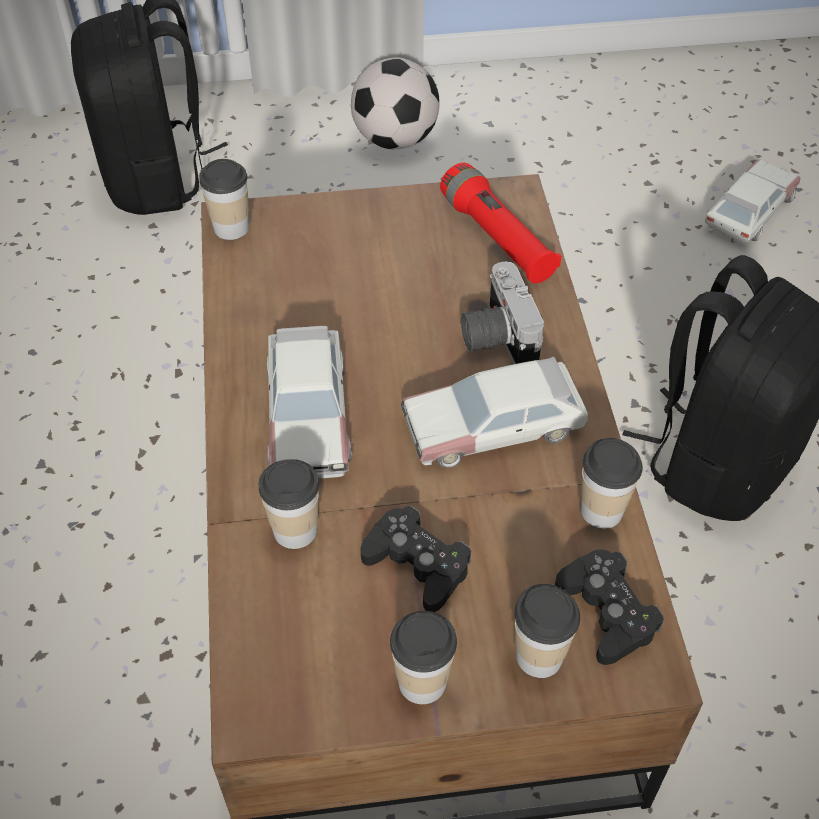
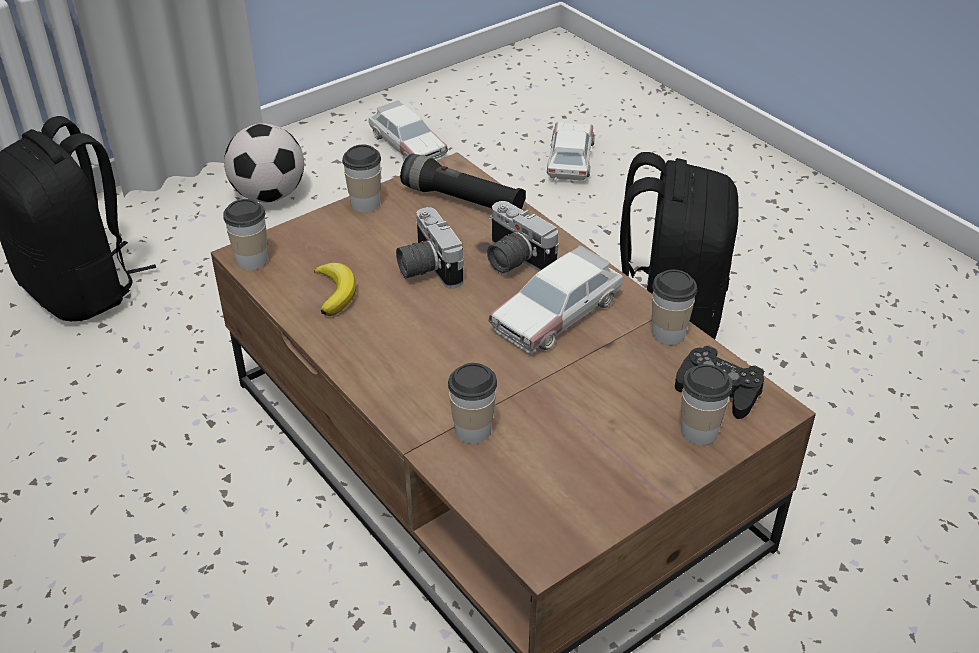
camera: 30 degrees left, 10 degrees down
toy car [267,326,352,479] -> toy car moved to [369,101,448,161]
black game controller [360,506,471,612] -> none
cup [390,611,457,704] -> cup moved to [342,145,381,212]
red flashlight [440,163,561,283] -> black flashlight [400,154,526,210]
none -> banana [314,263,356,316]
none -> camera [396,207,464,289]

